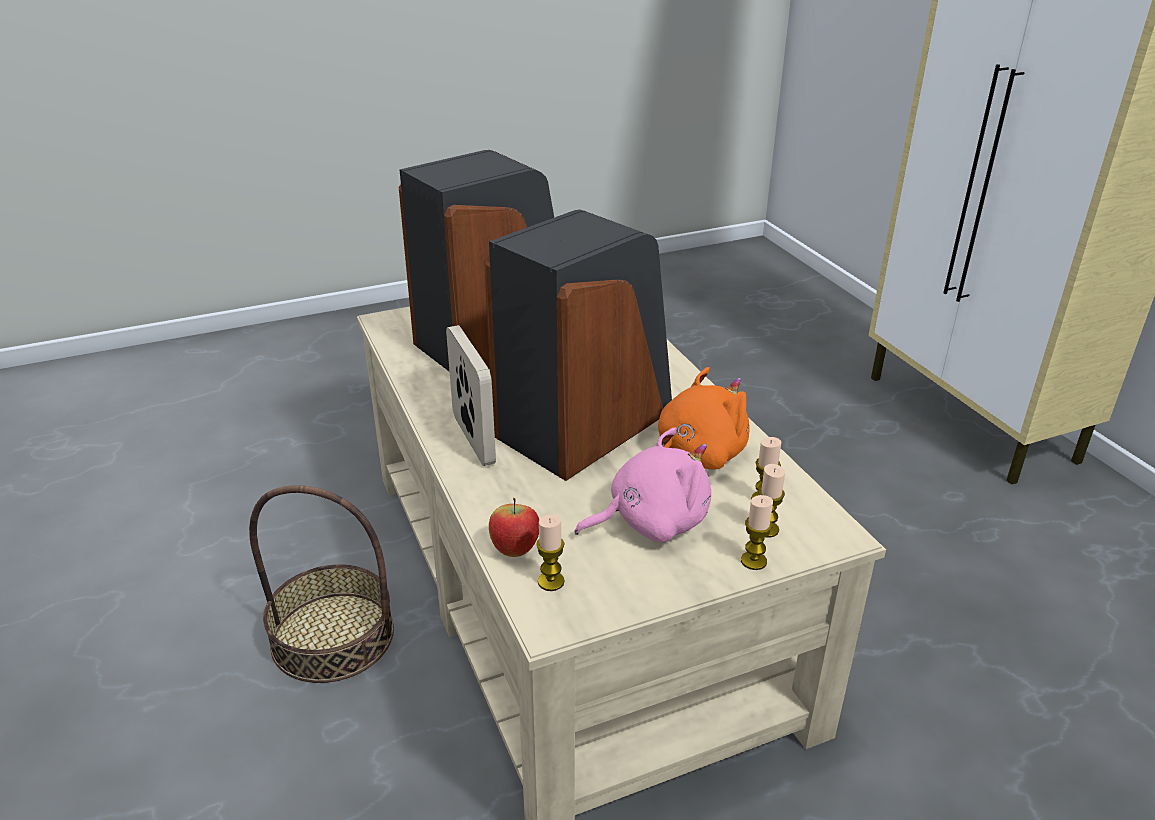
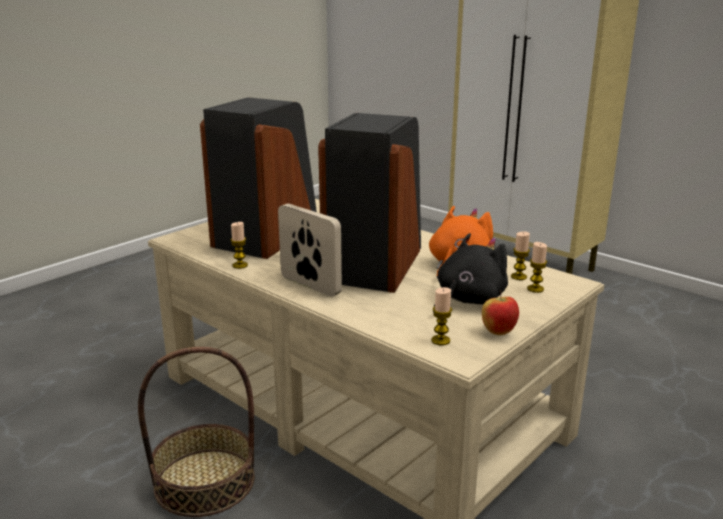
camera: 25 degrees left, 10 degrees down
apple [489,498,539,557] -> apple moved to [482,290,519,335]
pink plush toy [575,427,711,542] -> black plush toy [433,233,508,313]
candle [741,495,773,570] -> candle moved to [230,222,248,269]

